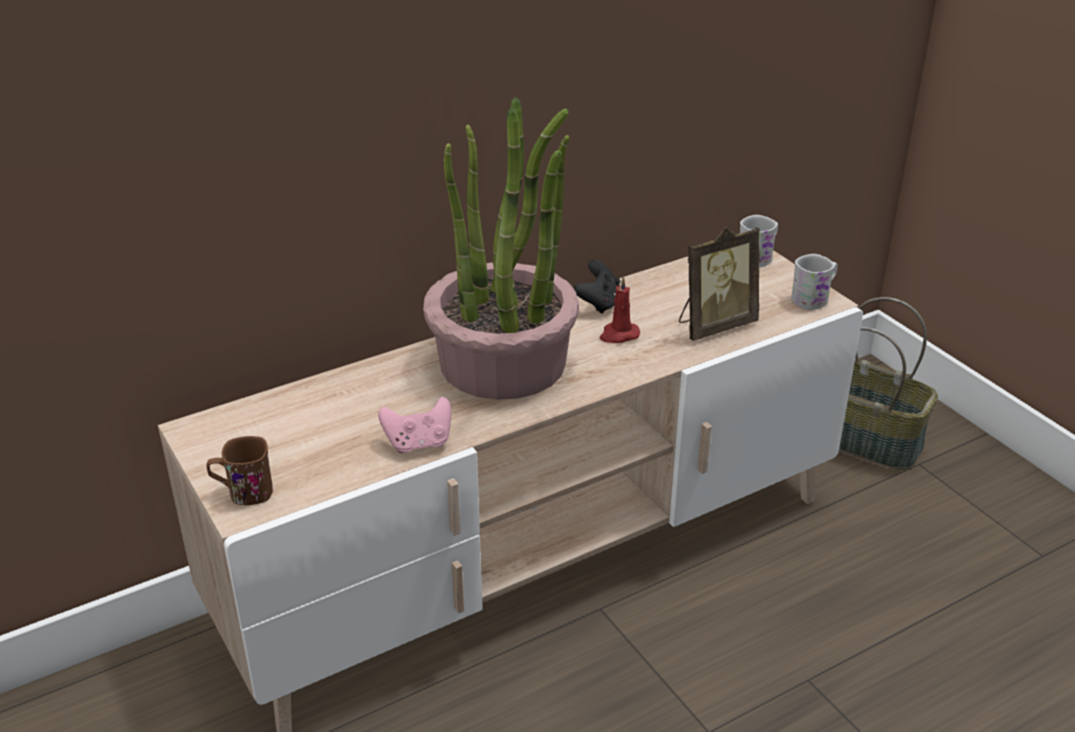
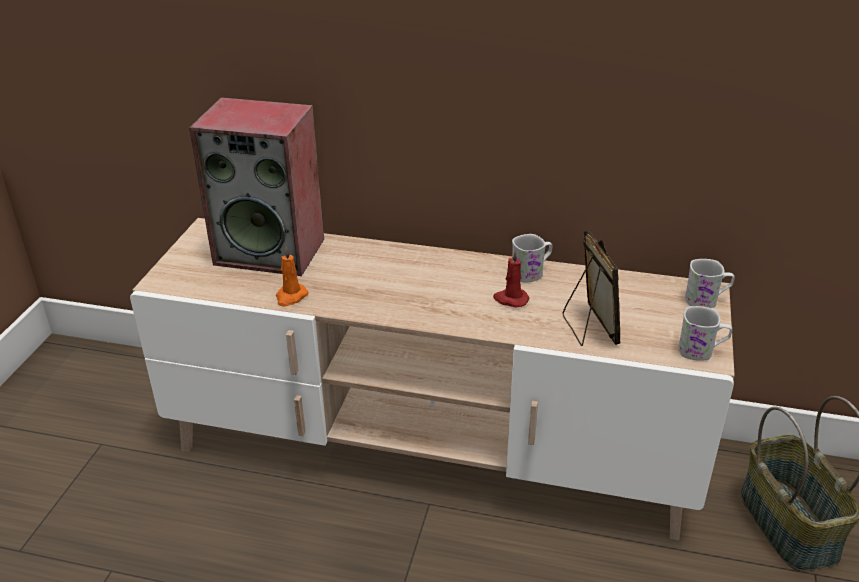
camera: 45 degrees right, 0 degrees up
brown mug [206,436,273,505] -> none
pink game controller [378,397,451,453] -> orange candle [276,247,308,307]
potted plant [423,97,579,400] -> none
black game controller [574,260,621,314] -> white mug [512,234,552,283]
picture frame [679,227,760,341] -> picture frame turned 120 degrees counterclockwise [562,230,620,346]
none -> speaker [189,97,324,276]

